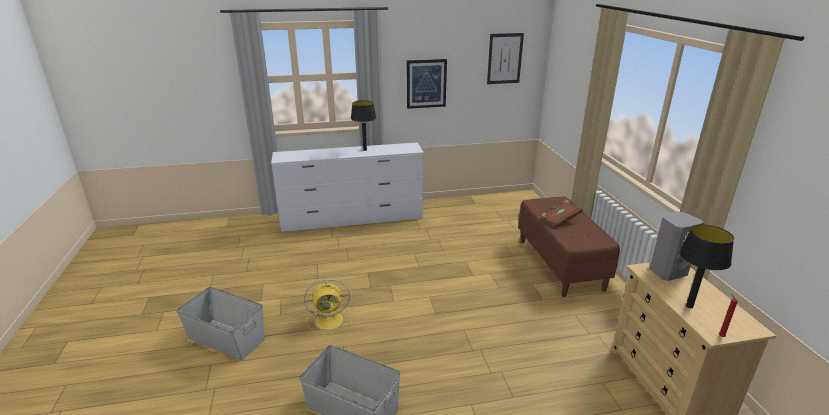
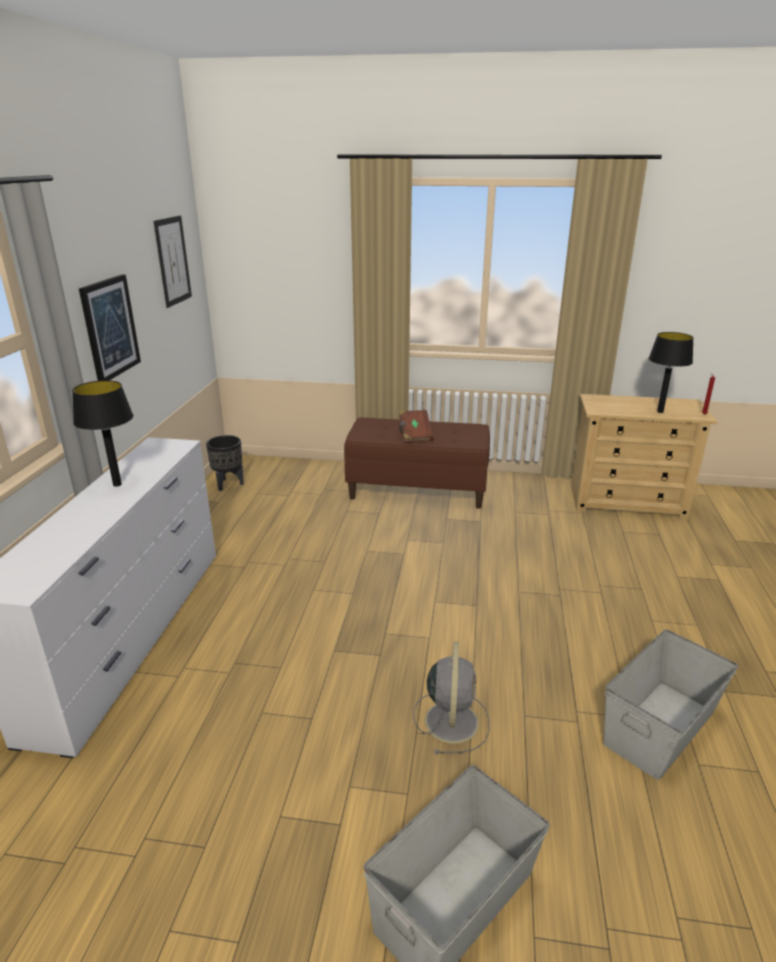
camera: 70 degrees left, 0 degrees up
yellow fan [304,278,352,335] -> grey fan [413,642,490,754]
grey speaker [649,211,703,281] -> none
none -> black planter [206,435,244,491]

